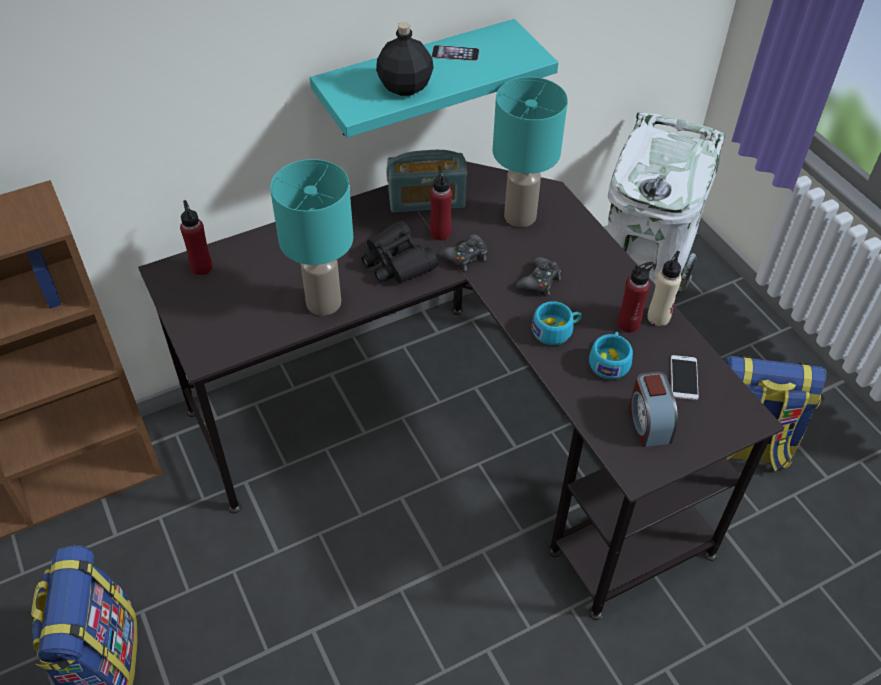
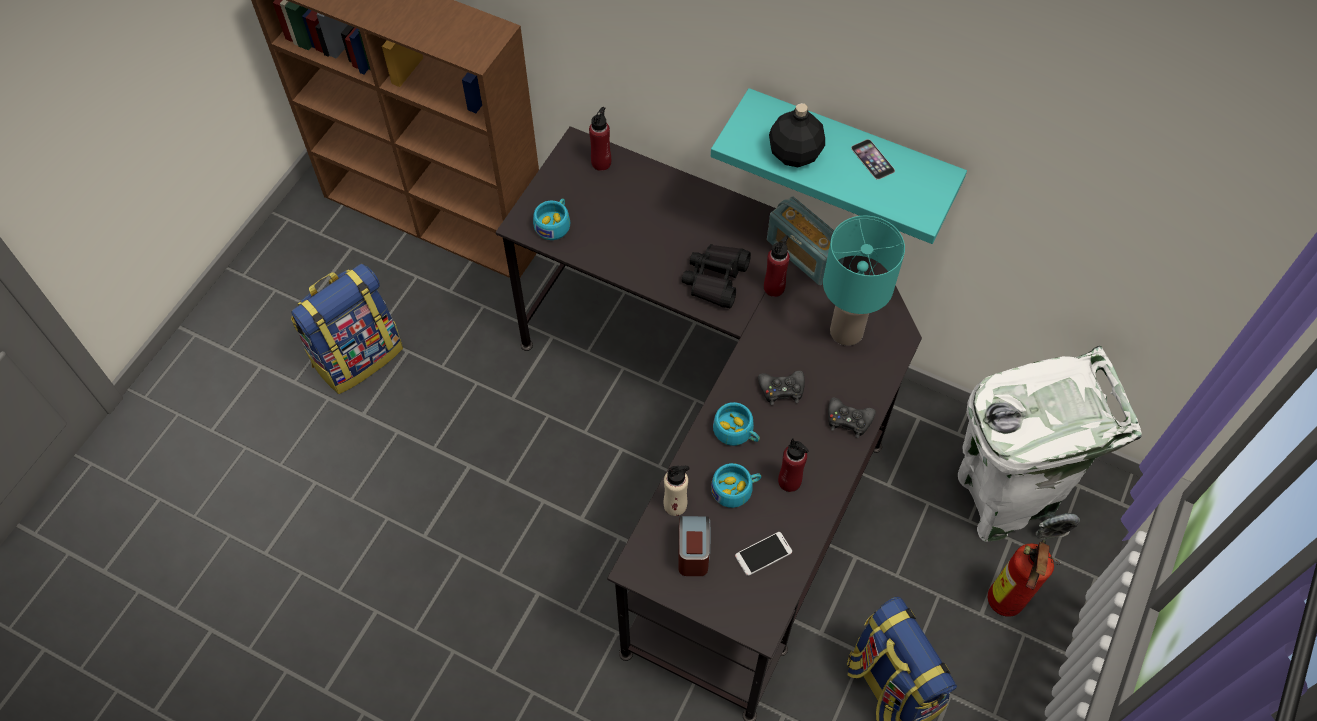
camera: 55 degrees right, 10 degrees up
turquoise table lamp [270,159,353,316] -> none
black game controller [440,234,487,271] -> black game controller moved to [828,397,876,438]
alarm clock [629,372,678,447] -> alarm clock turned 135 degrees clockwise [678,516,710,576]
beige bottle [647,251,682,326] -> beige bottle moved to [663,466,690,516]
none -> turquoise cup [533,198,570,240]
none -> fire extinguisher [988,540,1060,617]

